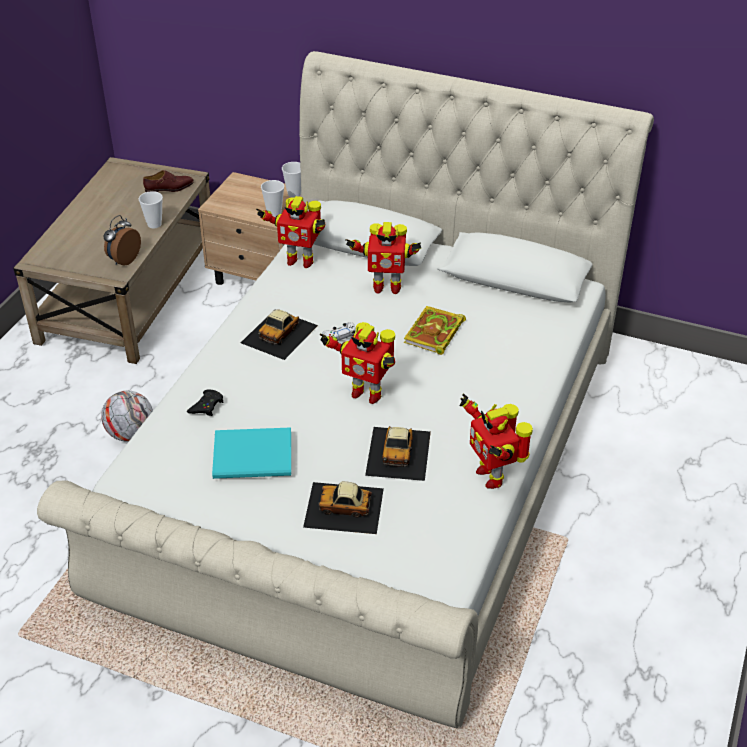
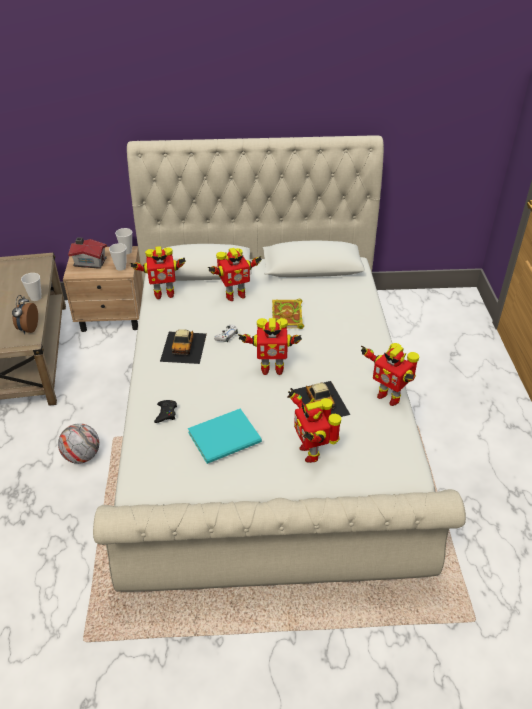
camera: 25 degrees left, 0 degrees up
brown shoe [143,170,194,193] -> none
toy car [303,481,384,534] -> toy robot [288,388,341,463]
none -> toy house [68,237,107,269]

